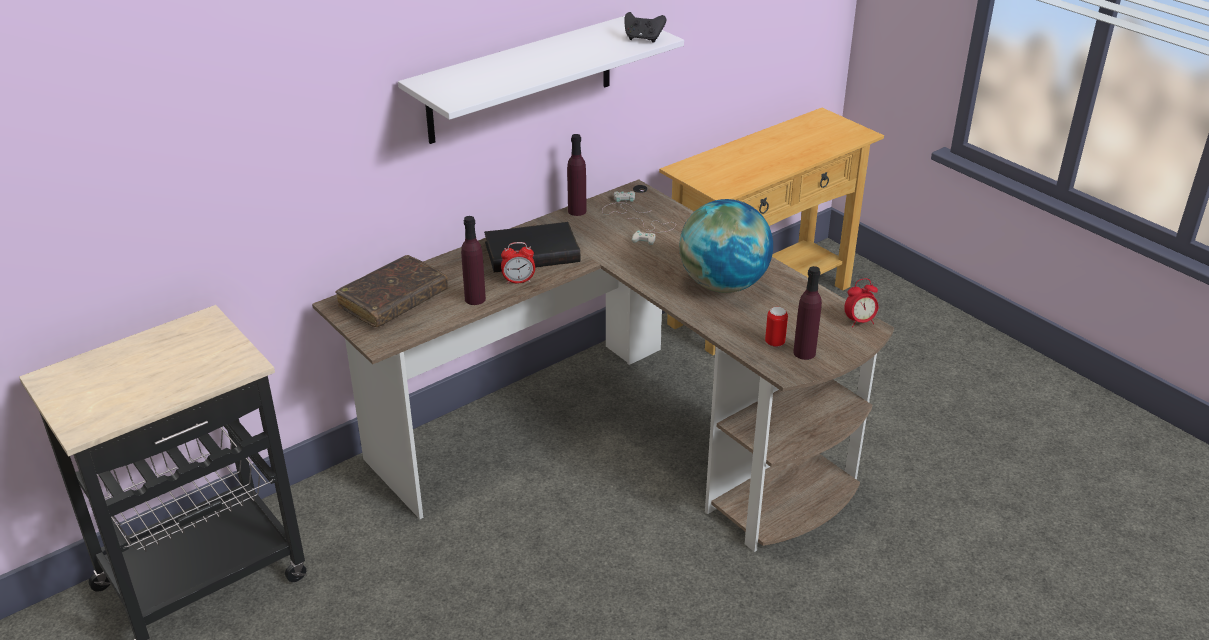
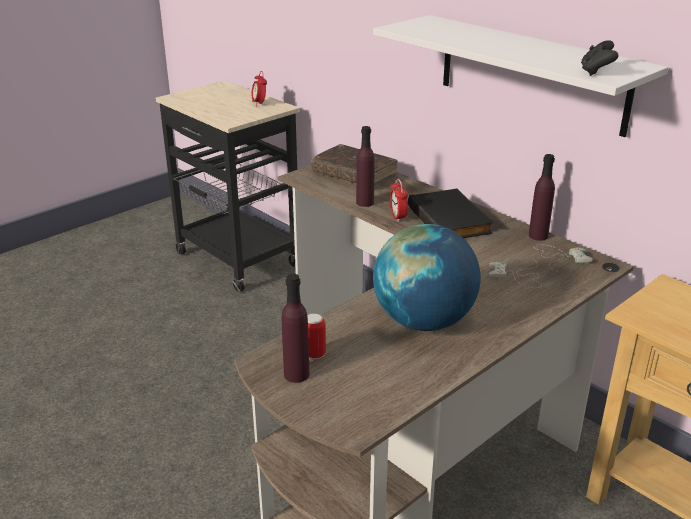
camera: 85 degrees right, 5 degrees down
alarm clock [844,278,878,327] -> alarm clock moved to [251,71,267,107]

